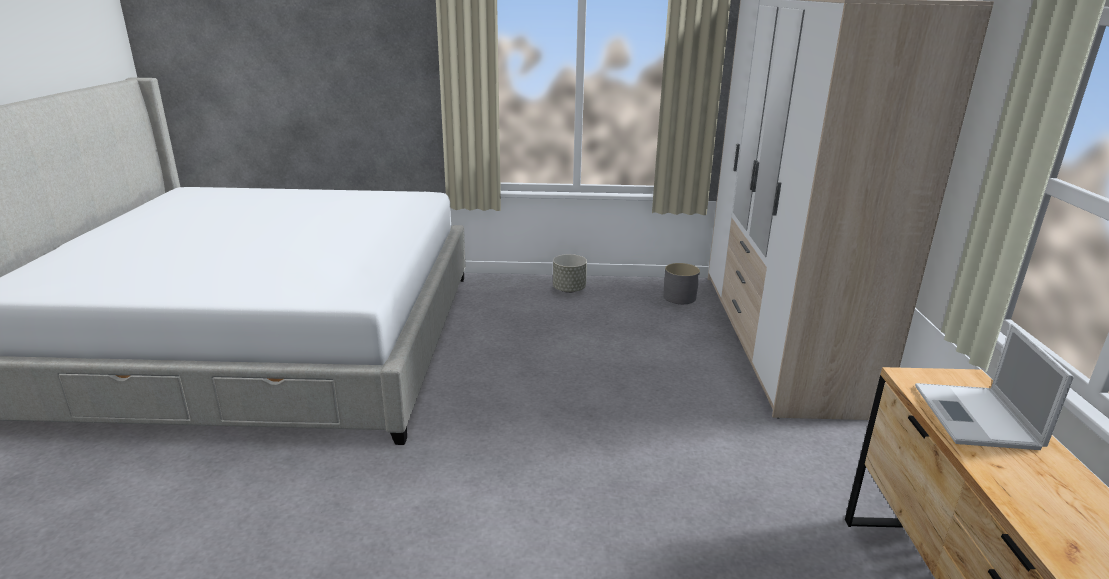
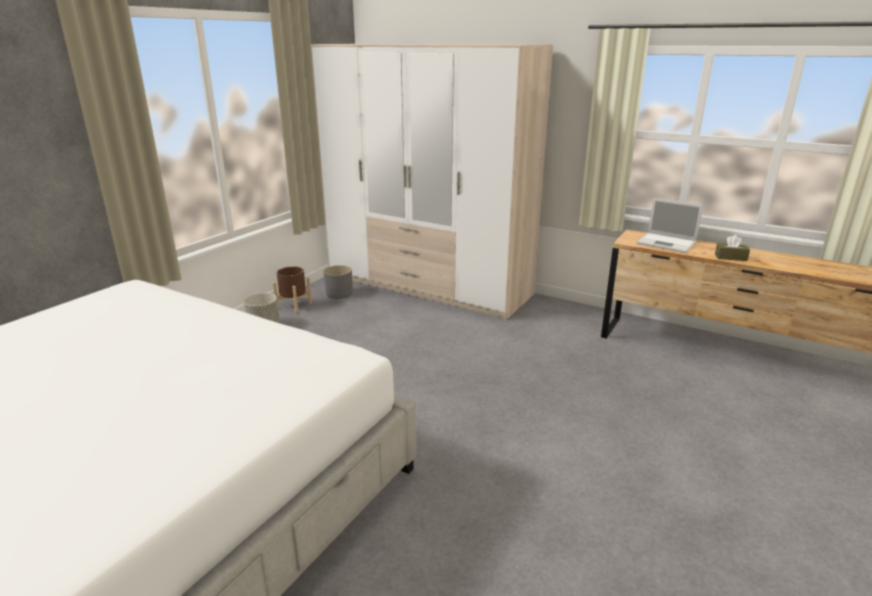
camera: 60 degrees left, 0 degrees up
none -> brown planter [273,267,312,313]
none -> brown tissue box [715,235,750,261]

